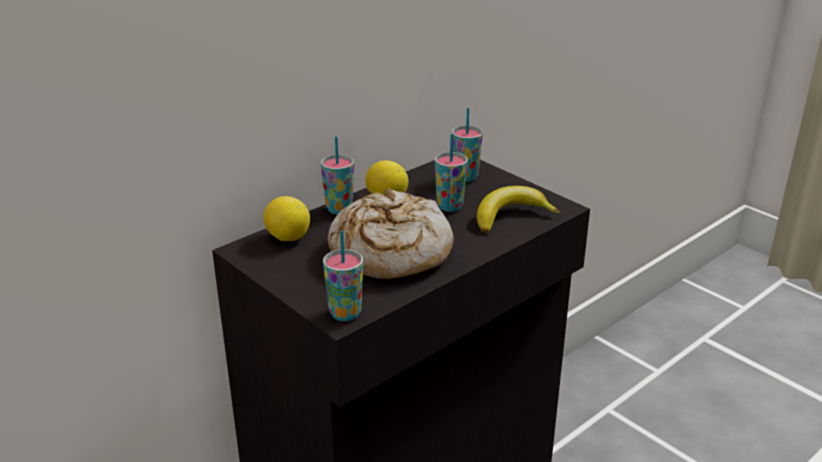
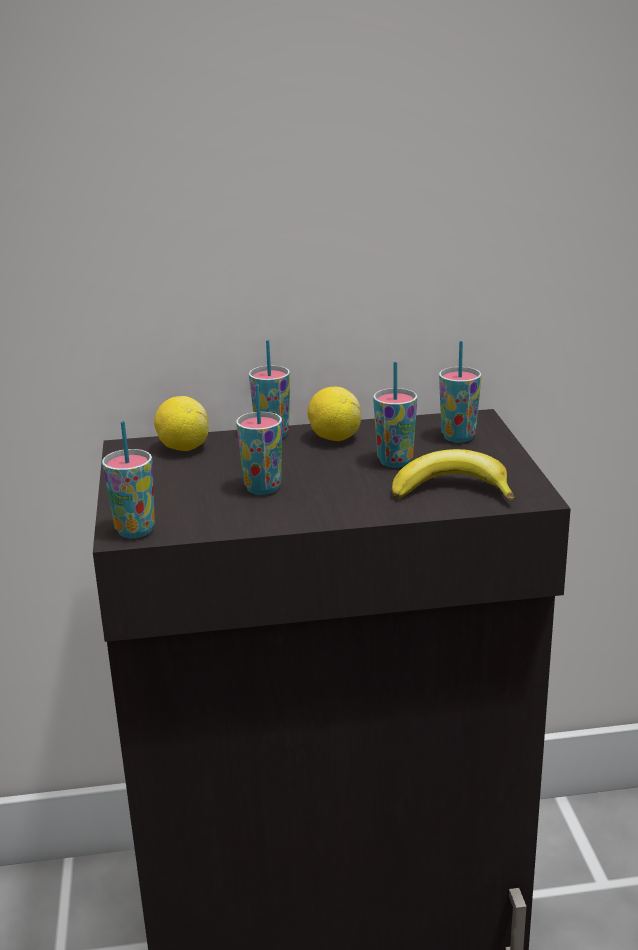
camera: 35 degrees right, 5 degrees down
bread [328,188,454,279] -> cup [236,385,282,495]

